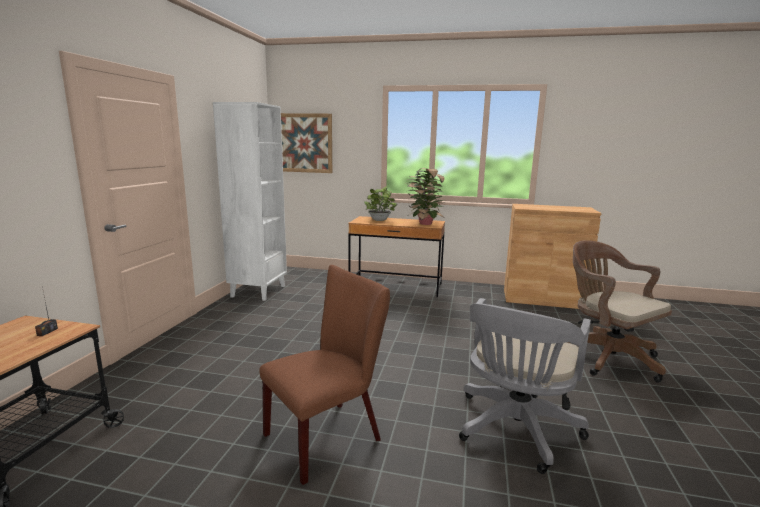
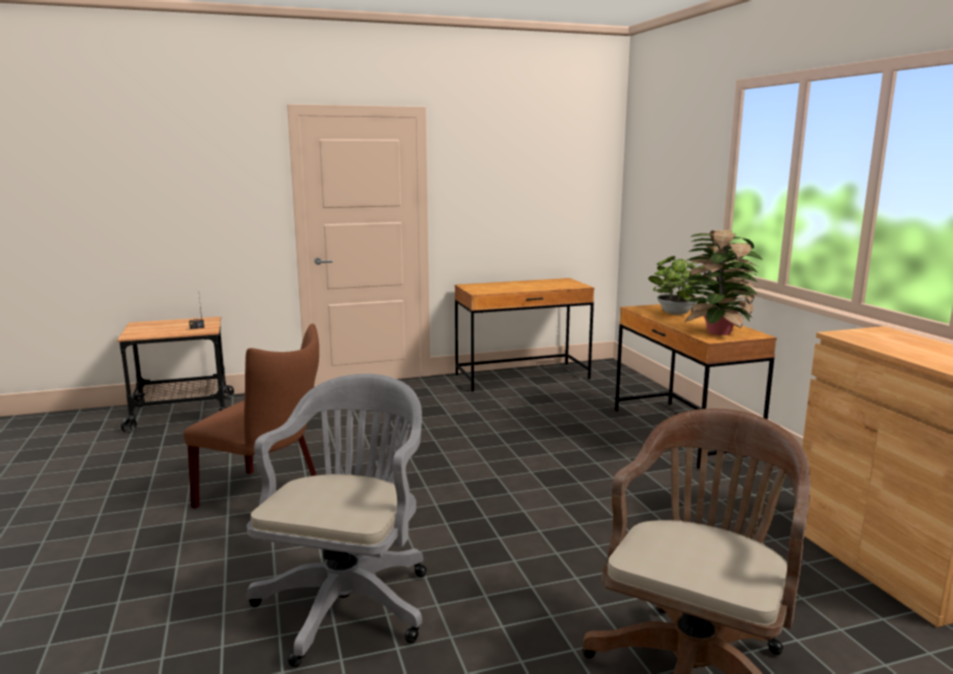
camera: 60 degrees right, 0 degrees up
white bookcase [213,102,287,301] -> brown desk [455,278,594,392]
picture [281,113,332,173] -> none
grey office chair [459,298,591,474] -> grey office chair turned 105 degrees clockwise [247,374,427,667]

